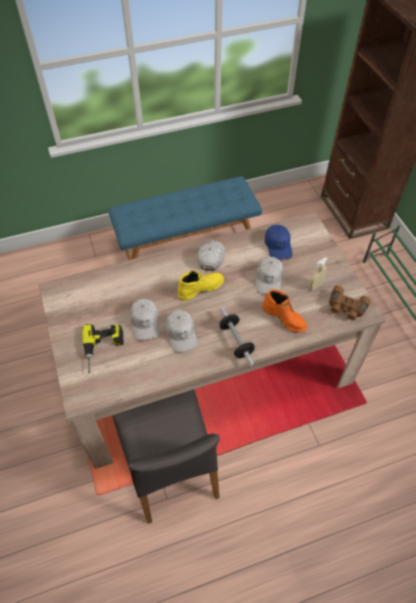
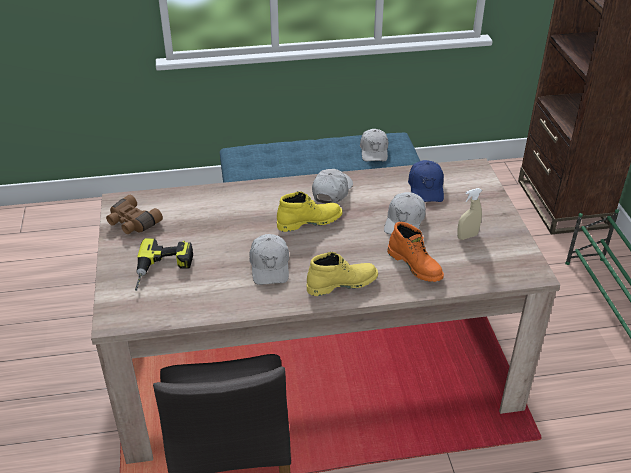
camera: 10 degrees right, 15 degrees down
white cap [130,299,159,340] -> white cap moved to [360,129,388,161]
dumbbell [219,308,255,366] -> yellow boot [307,252,378,296]
brown binoculars [329,286,371,321] -> brown binoculars moved to [106,195,163,234]

